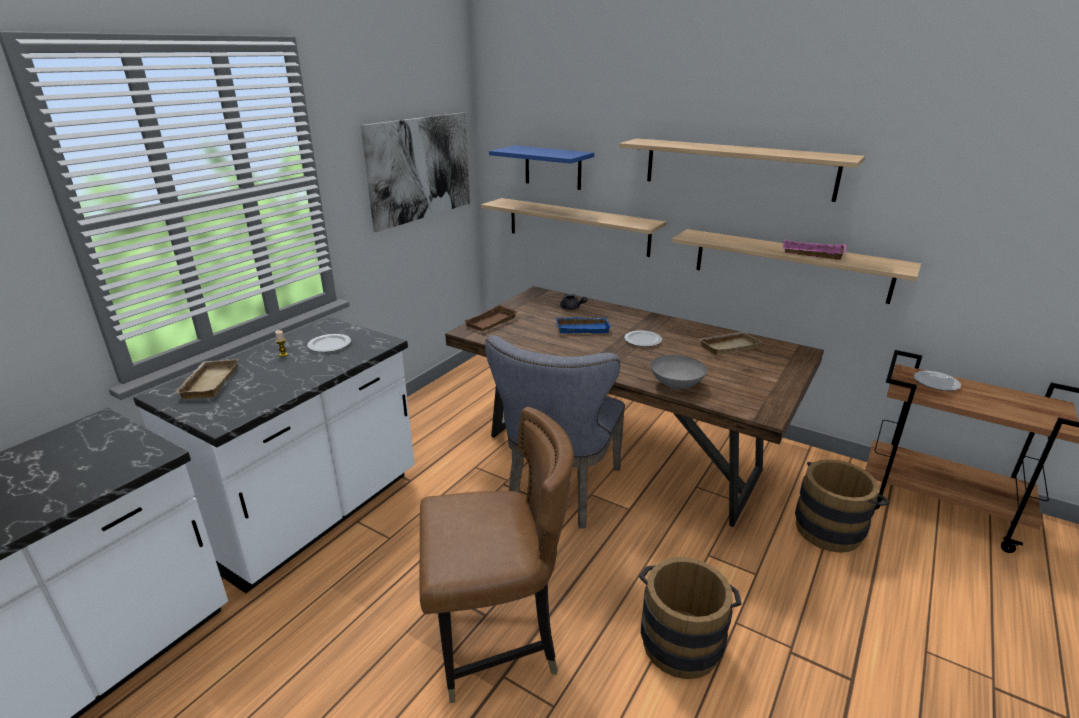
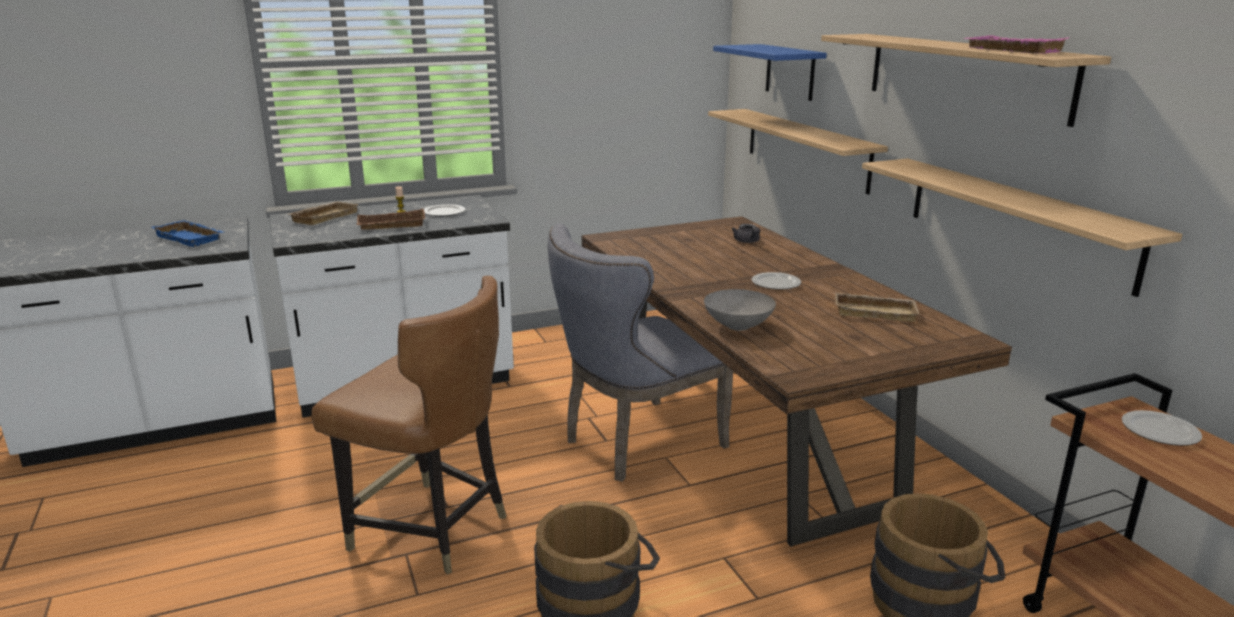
camera: 35 degrees right, 5 degrees down
picture [361,112,470,232] -> none
brown tray [464,305,519,331] -> brown tray moved to [357,209,426,230]
blue tray [555,317,611,334] -> blue tray moved to [152,220,223,247]
pink tray [782,240,846,260] -> pink tray moved to [963,35,1069,54]

